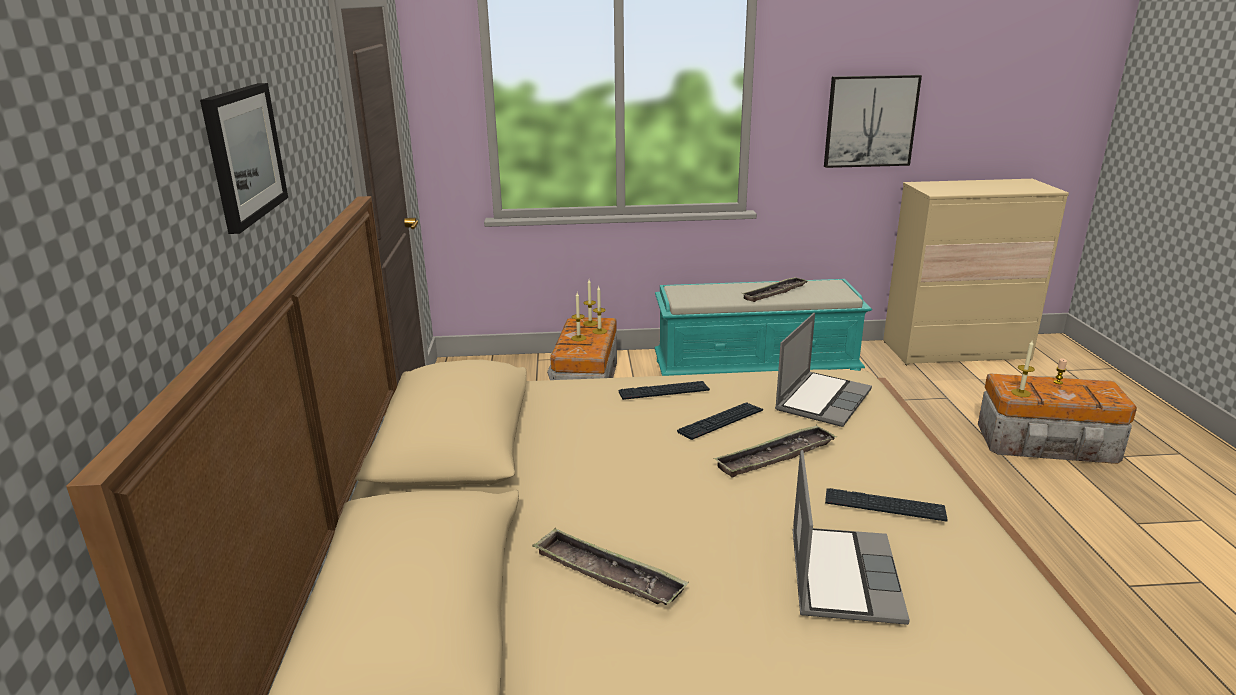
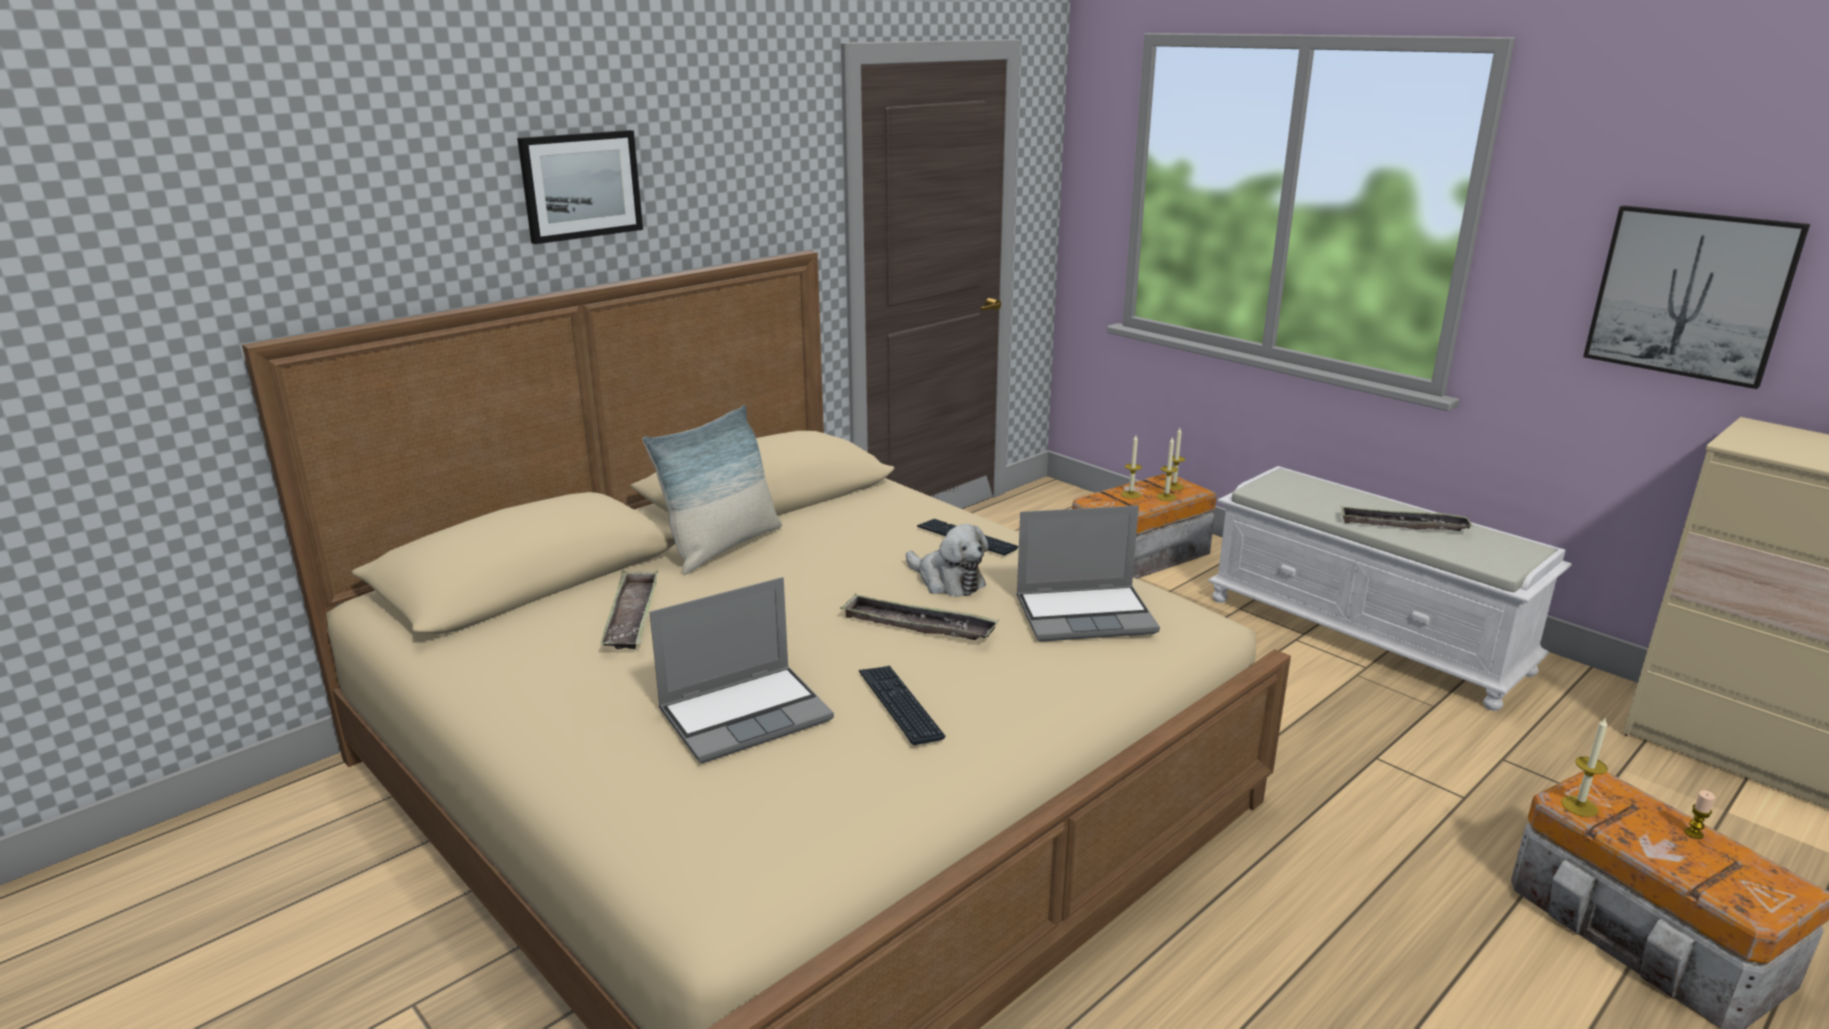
camera: 50 degrees right, 0 degrees up
turquoise bench [654,279,872,376] -> white bench [1208,466,1572,711]
keyboard [677,402,763,440] -> plush toy [906,524,989,597]
none -> pillow [642,405,782,575]

